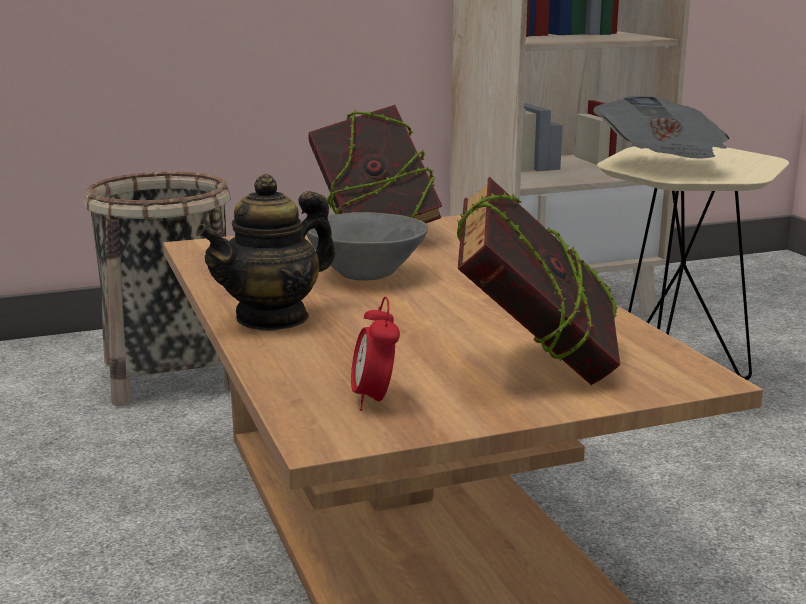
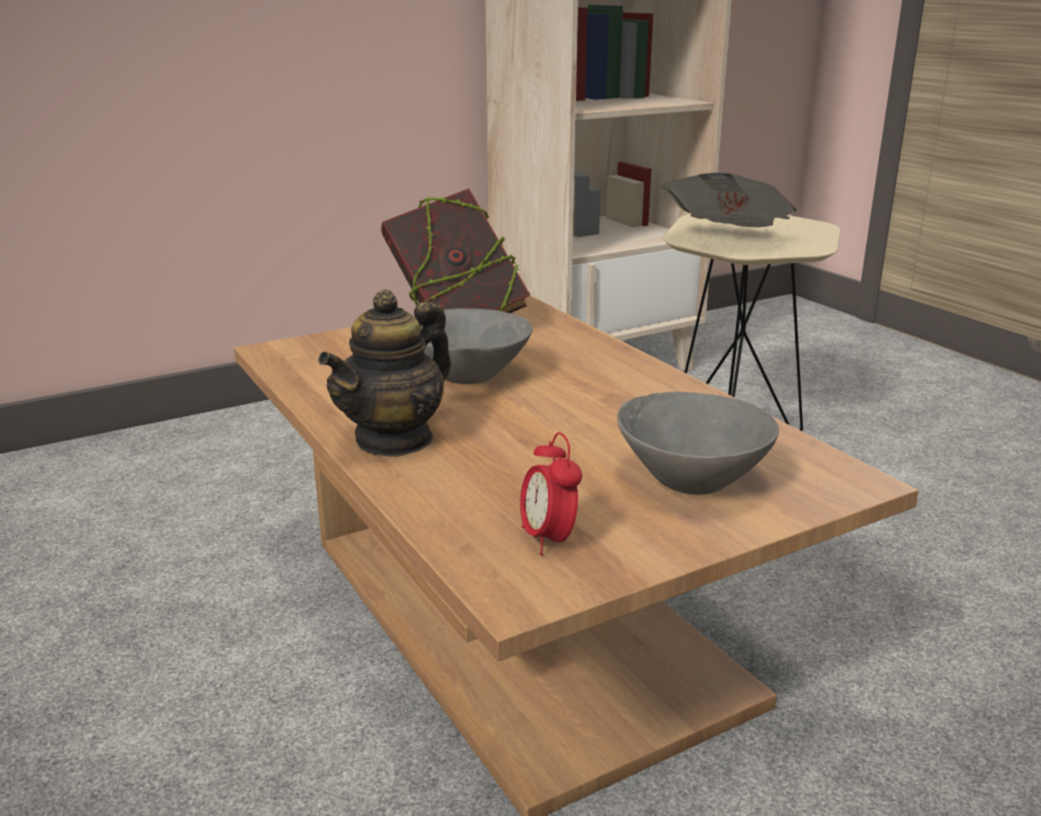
camera: 10 degrees left, 5 degrees up
basket [84,172,231,406] -> none
book [457,177,620,385] -> grey bowl [617,392,779,495]

